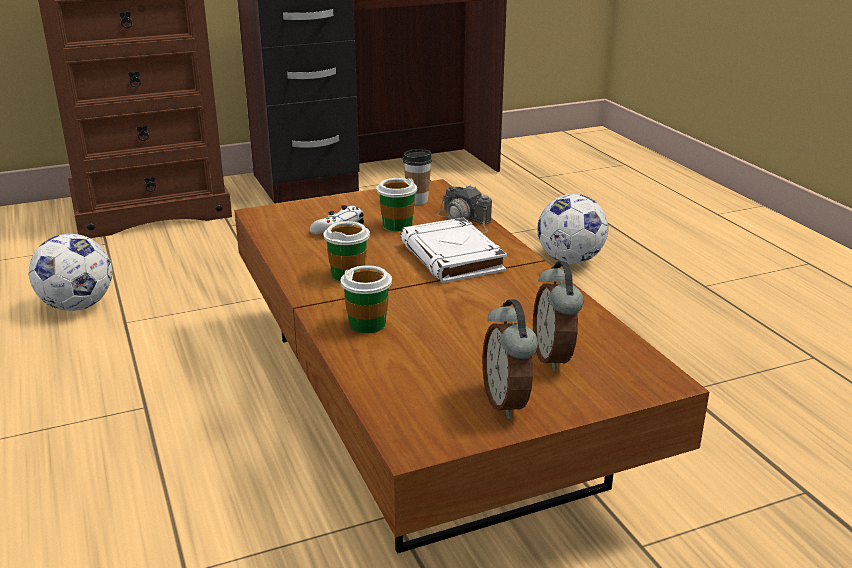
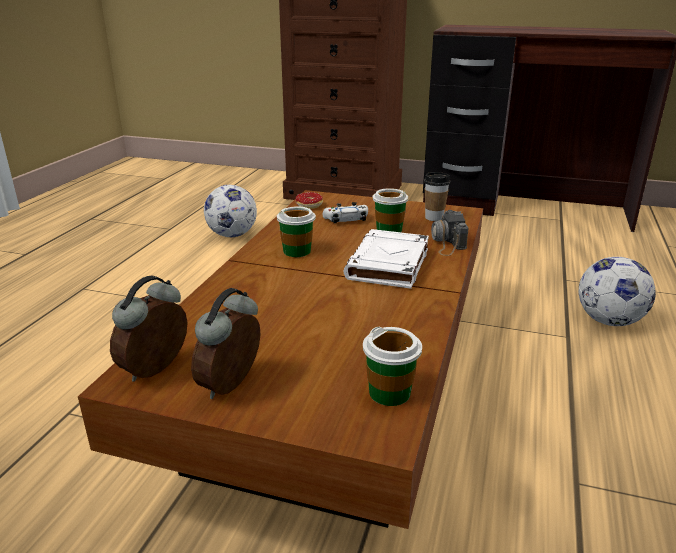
camera: 40 degrees right, 0 degrees up
cup [340,265,392,334] -> cup moved to [363,327,422,406]
alarm clock [533,261,583,371] -> alarm clock moved to [110,275,188,382]
none -> donut [296,192,323,209]

